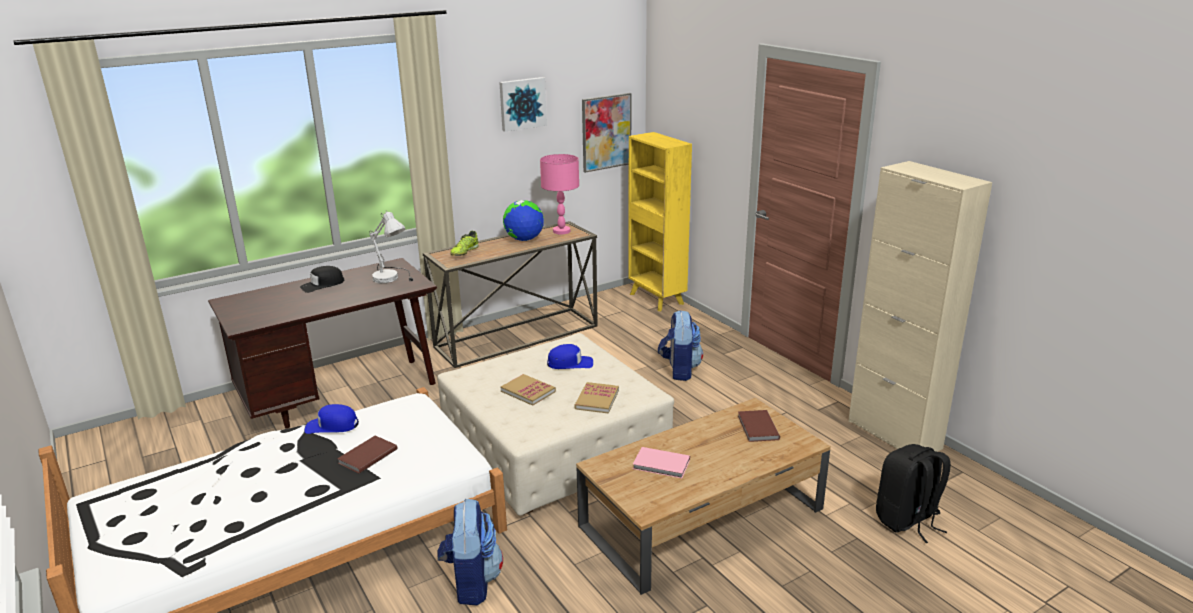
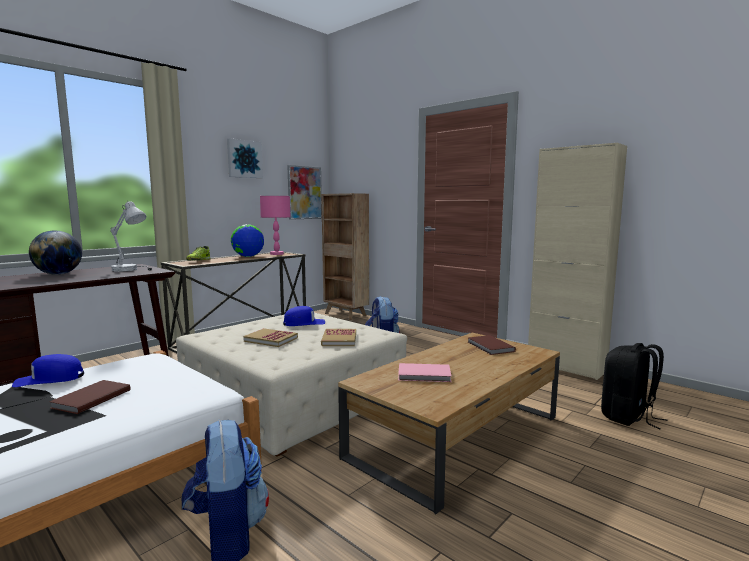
camera: 15 degrees left, 15 degrees down
black cap [300,266,345,293] -> globe [29,230,82,275]
yellow bookcase [629,132,692,311] -> brown bookcase [321,193,369,320]

